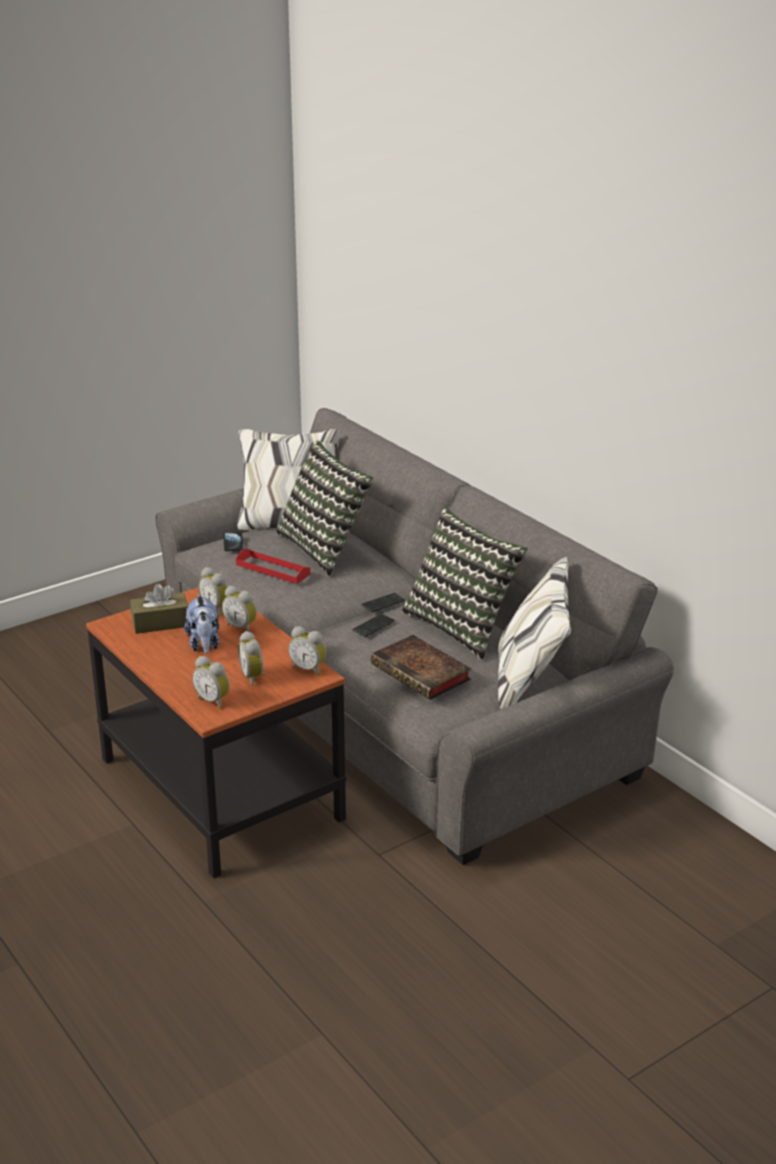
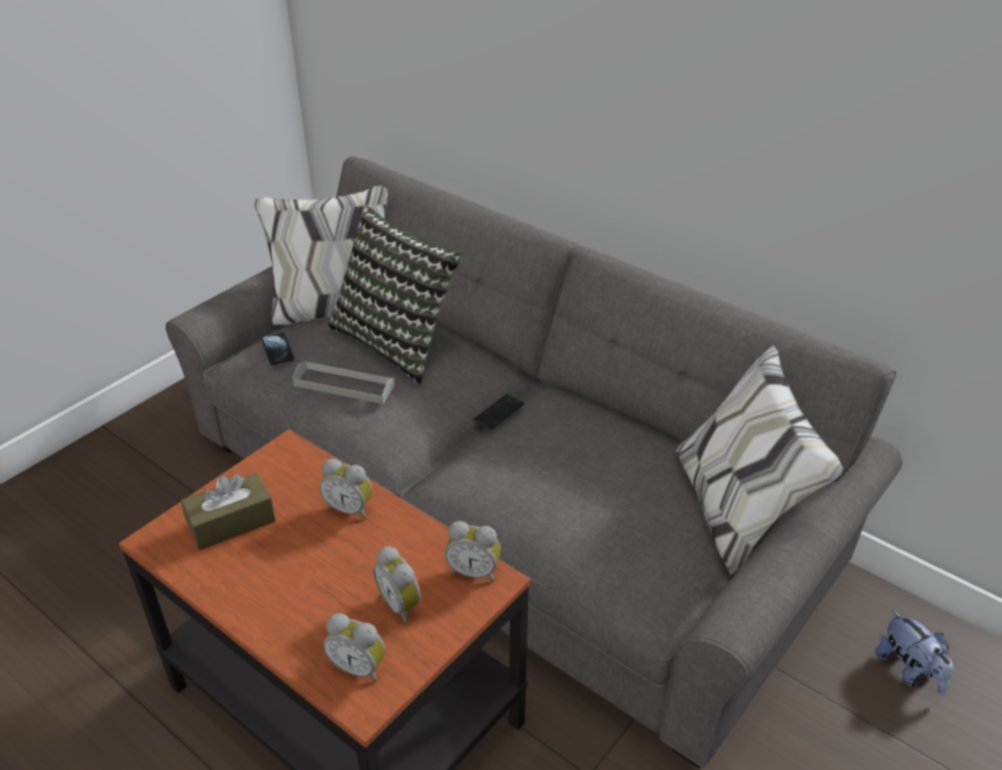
camera: 15 degrees left, 10 degrees up
plush toy [184,593,219,654] -> plush toy moved to [876,610,953,695]
alarm clock [199,567,228,616] -> none
red tray [236,549,310,584] -> grey tray [293,361,395,404]
phone [352,614,395,637] -> none
book [371,635,472,700] -> none
pillow [402,508,528,660] -> none

